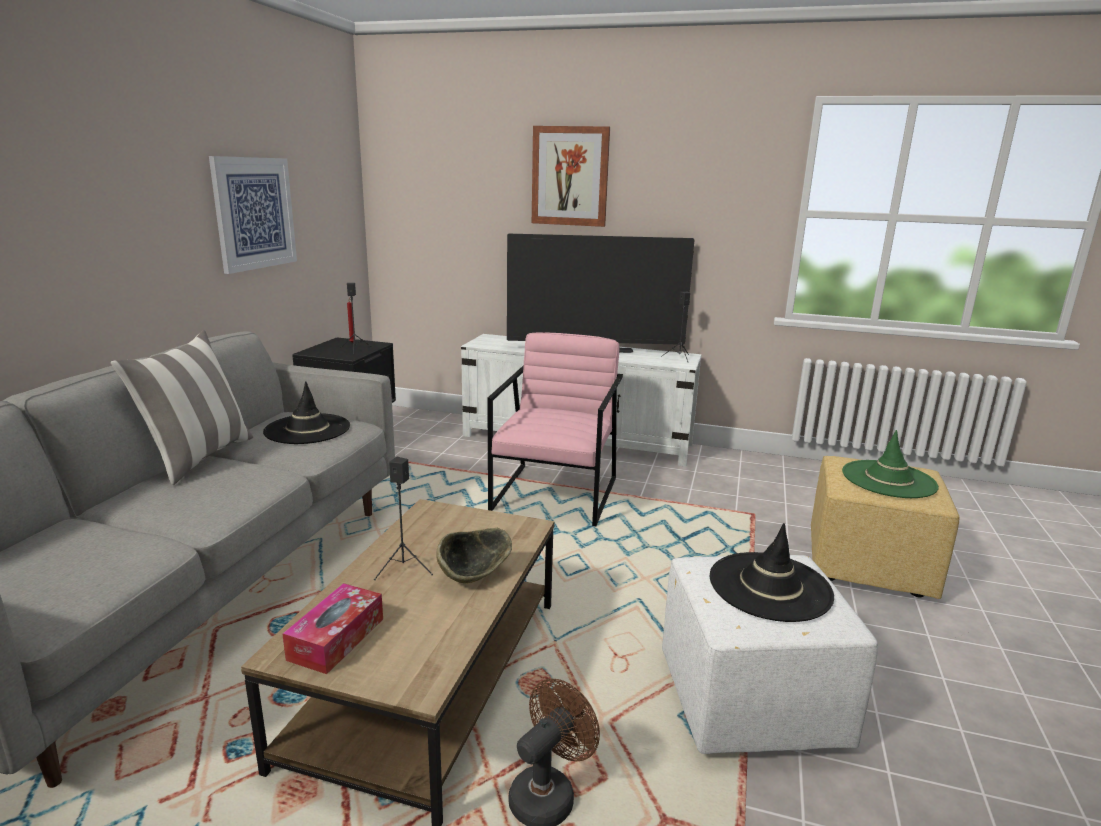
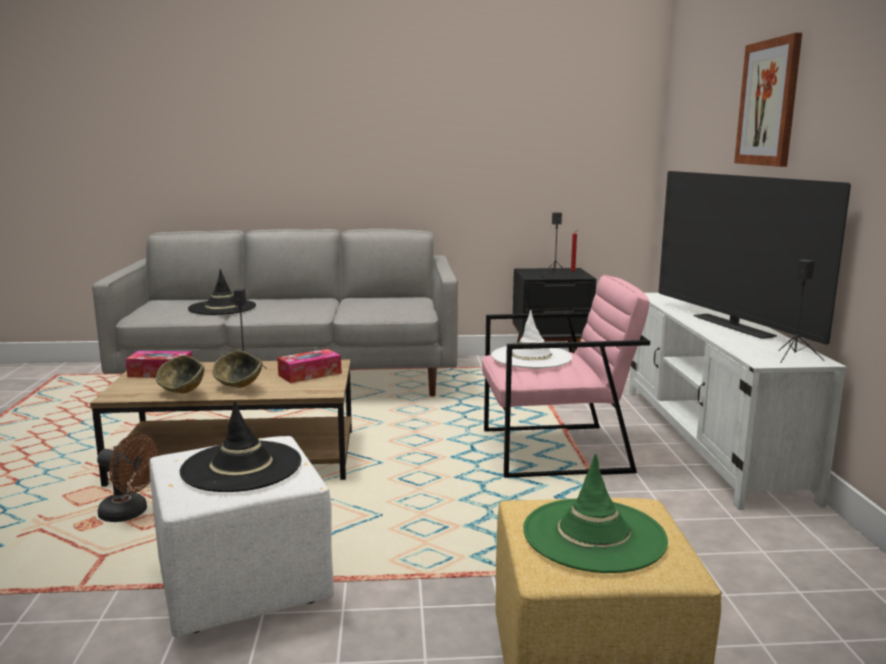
camera: 70 degrees right, 5 degrees down
pillow [111,330,253,485] -> none
picture [209,156,297,274] -> none
black hat [263,382,350,444] -> black hat moved to [188,269,256,315]
none -> bowl [156,355,205,394]
none -> tissue box [277,349,341,383]
none -> white hat [491,310,572,369]

